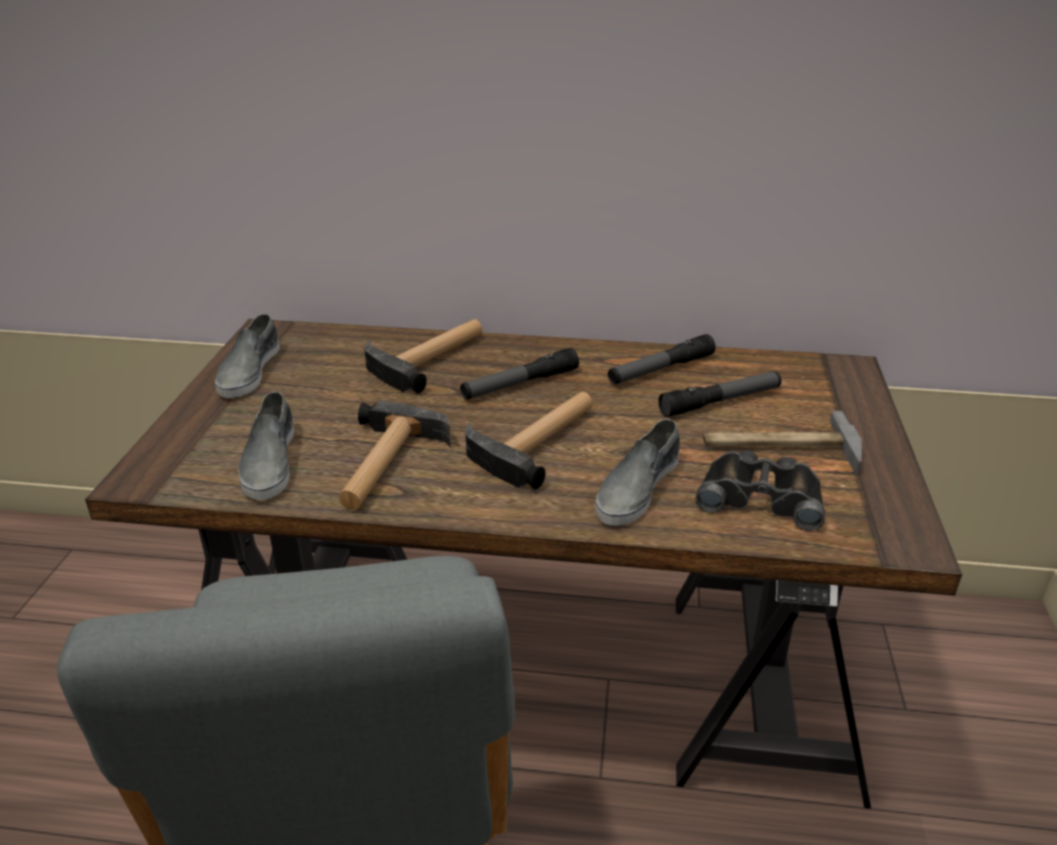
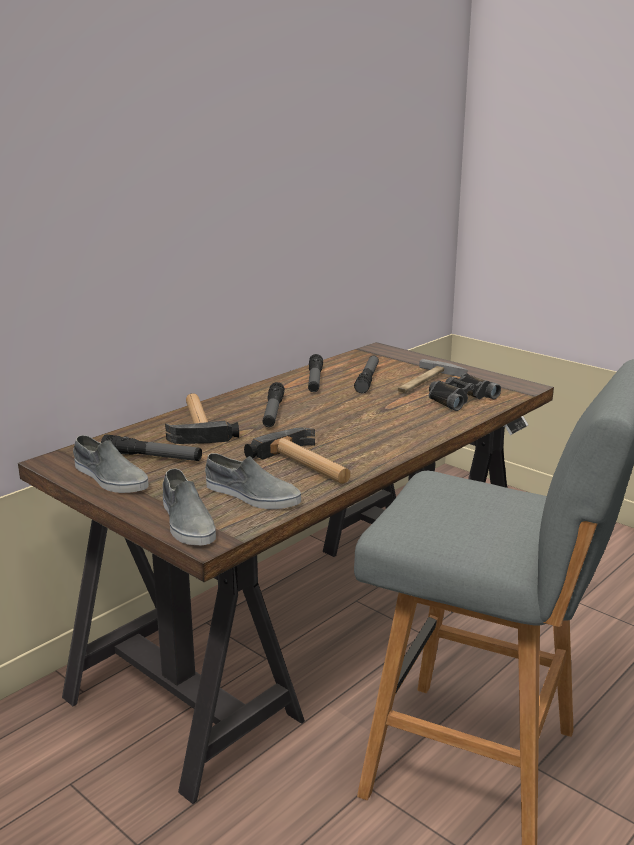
camera: 55 degrees left, 10 degrees down
hammer [465,391,593,490] -> none
grey shoe [595,419,680,525] -> grey shoe moved to [163,468,216,545]
none -> flashlight [101,434,202,461]

